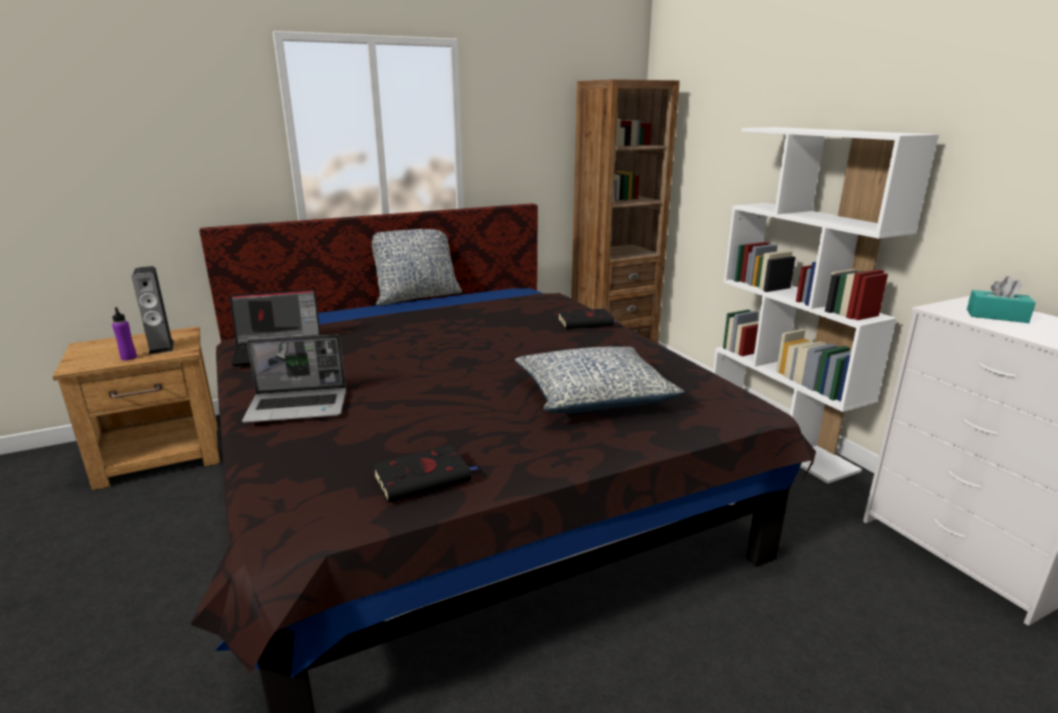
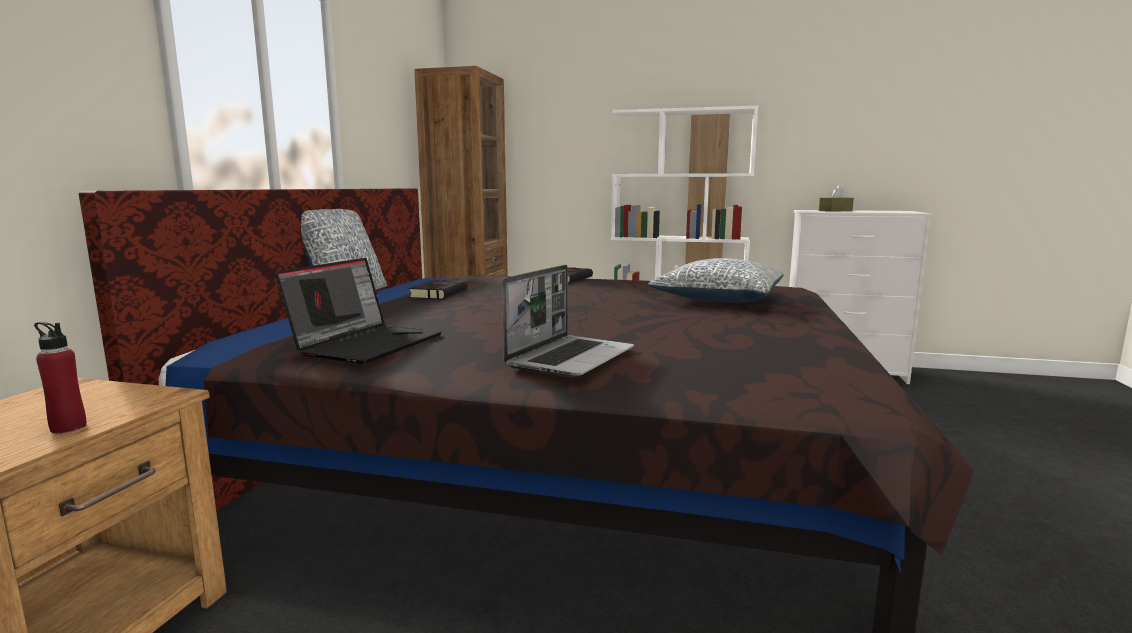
camera: 50 degrees left, 10 degrees down
purple bottle [112,307,137,360] -> red bottle [34,322,87,433]
speaker [132,266,174,354] -> none
black book [373,445,479,503] -> black book moved to [409,280,467,300]
turquoise tissue box [967,276,1035,323] -> brown tissue box [819,185,854,212]

